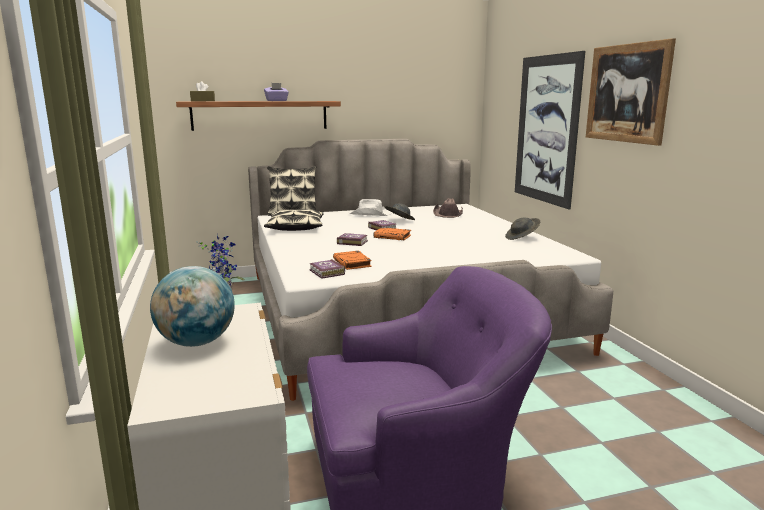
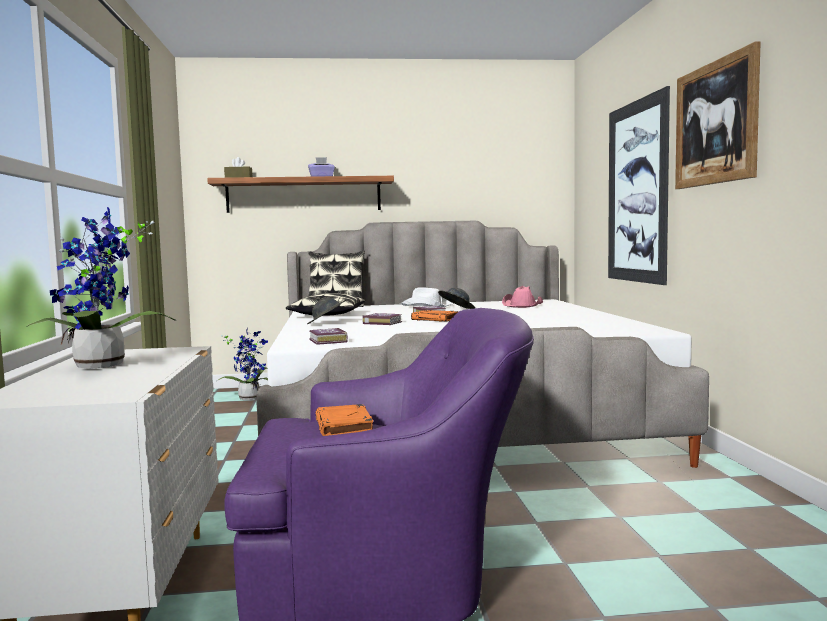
camera: 10 degrees right, 10 degrees down
globe [150,266,235,347] -> potted plant [27,207,176,369]
orange book [333,251,372,270] -> orange book moved to [316,404,373,436]
brown hat [433,198,463,218] -> pink hat [502,286,543,308]
grey hat [505,218,540,240] -> grey hat moved to [307,298,347,325]

